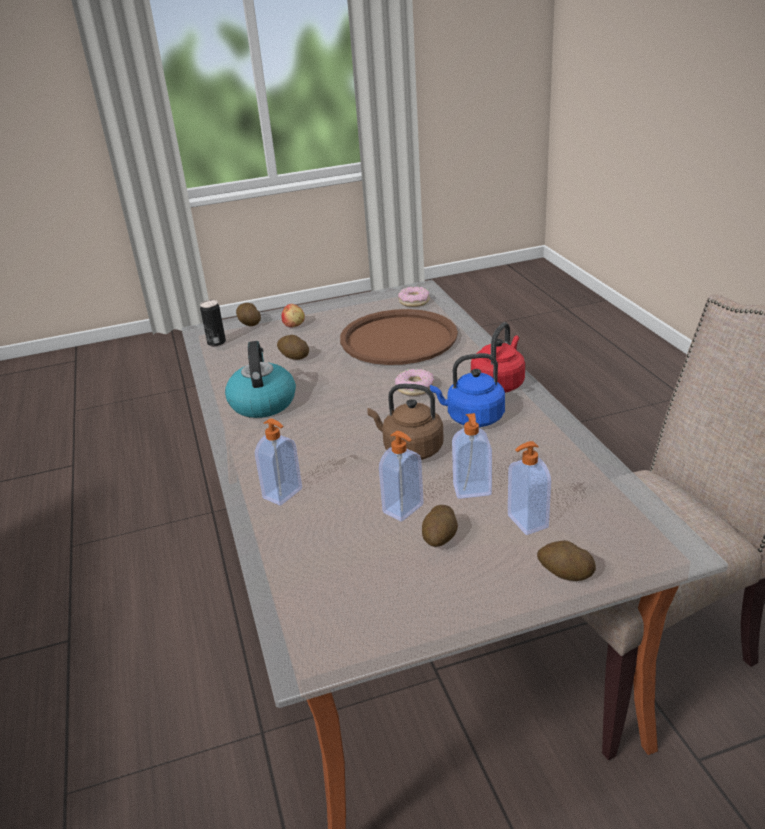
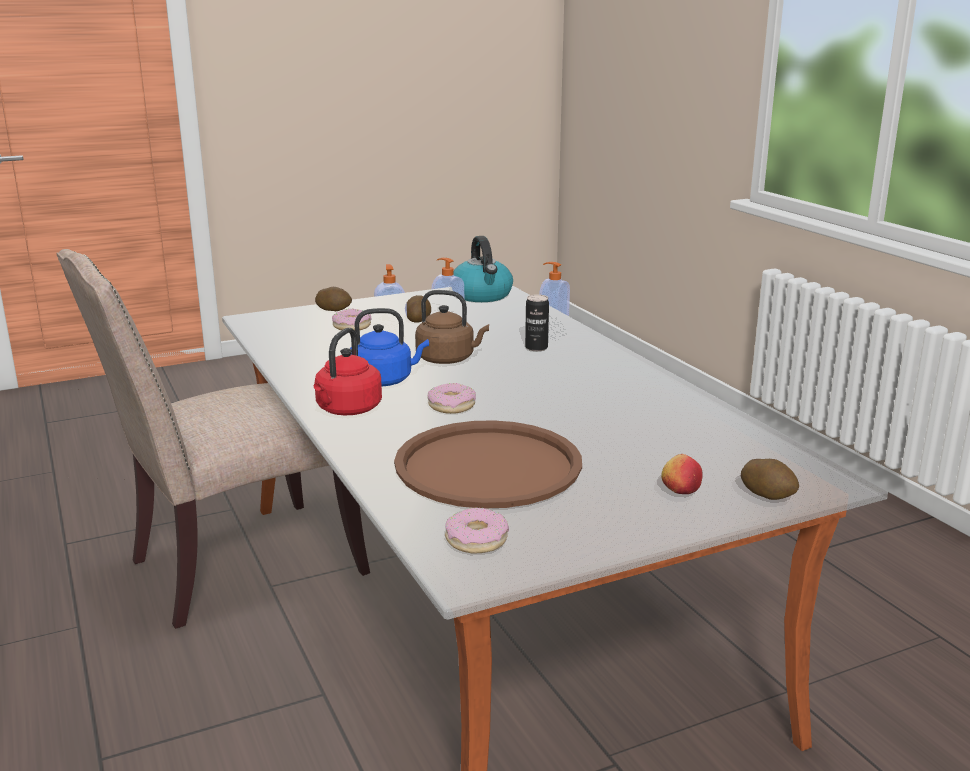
camera: 170 degrees right, 10 degrees down
can [200,300,226,347] -> can moved to [525,294,549,351]
kettle [225,341,296,418] -> kettle moved to [453,236,513,302]
potato [277,335,309,360] -> none
soap dispenser [508,441,551,535] -> donut [332,309,371,330]

